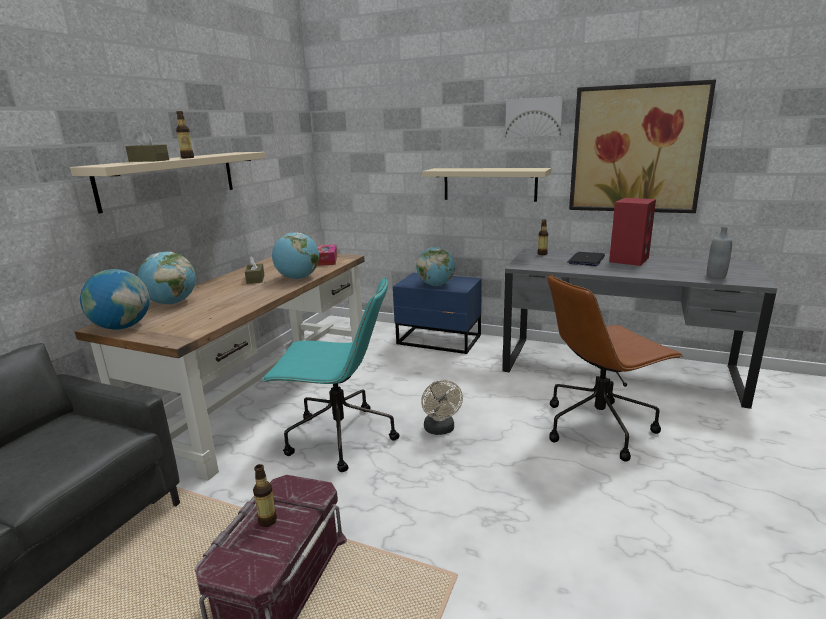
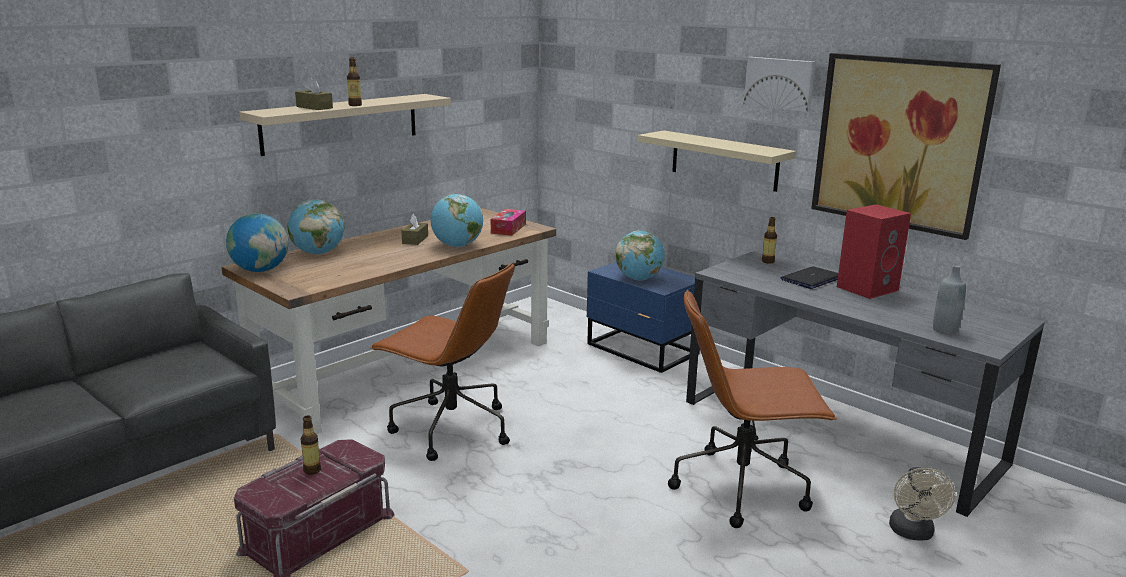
camera: 20 degrees right, 0 degrees up
turquoise office chair [261,278,400,472] -> brown office chair [370,262,515,461]
beige fan [421,380,463,435] -> beige fan moved to [889,467,955,541]

